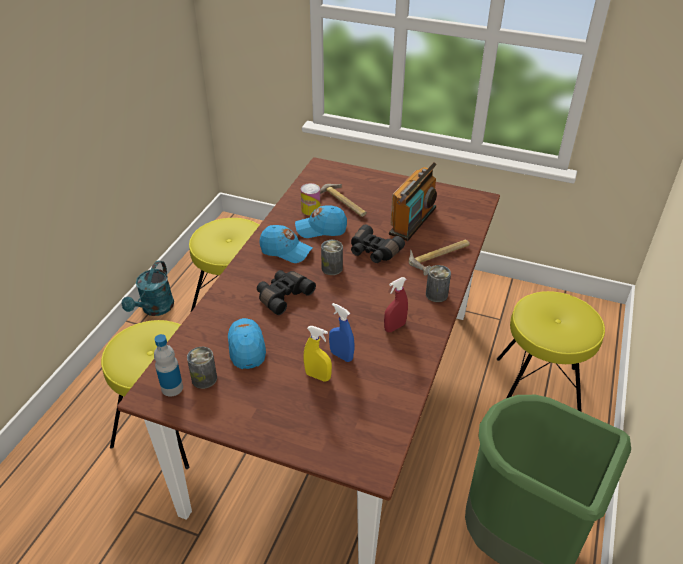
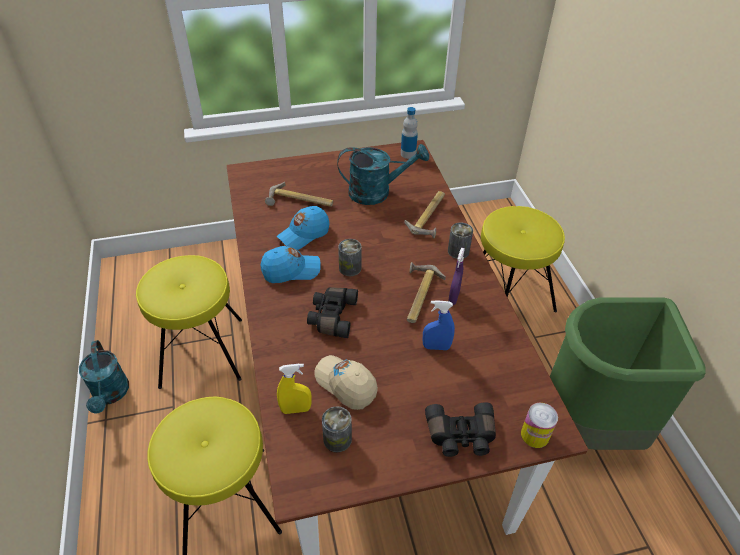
camera: 35 degrees left, 5 degrees up
bottle [154,334,183,396] -> bottle moved to [401,107,418,159]
blue cap [228,318,266,369] -> beige cap [314,355,378,410]
can [301,183,320,216] -> can moved to [521,403,558,448]
yellow spray bottle [304,326,332,382] -> yellow spray bottle moved to [277,364,312,414]
black binoculars [351,224,405,263] -> black binoculars moved to [425,402,496,457]
red spray bottle [384,277,408,332] -> purple spray bottle [448,248,465,305]
radio [389,162,437,241] -> turquoise watering can [337,144,429,205]
none -> hammer [407,262,446,323]

